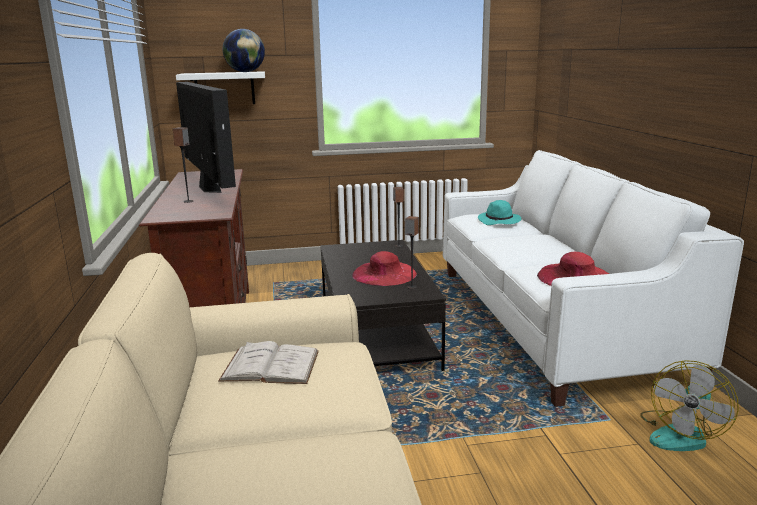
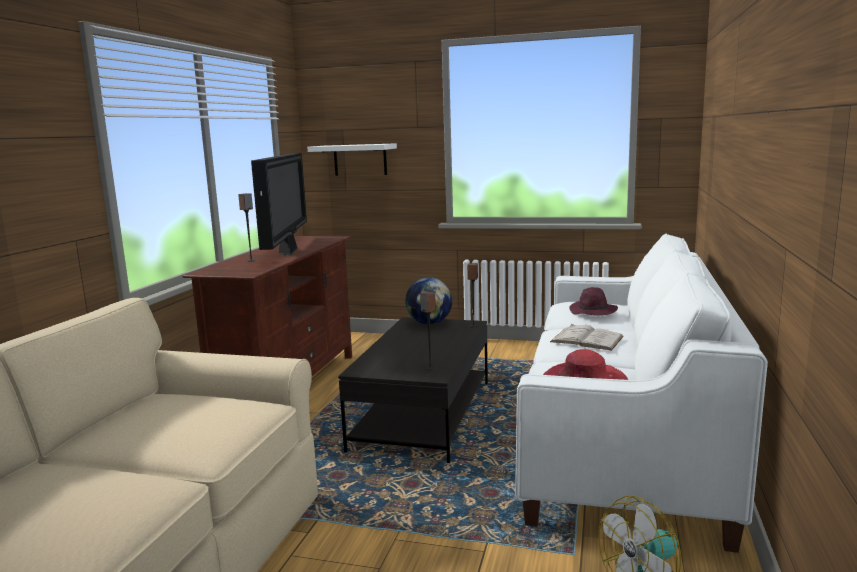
camera: 25 degrees right, 5 degrees down
white book [218,341,319,384] -> white book moved to [550,324,624,350]
globe [223,29,265,72] -> globe moved to [405,277,452,324]
red hat [352,251,417,286] -> none
turquoise hat [478,200,521,225] -> purple hat [569,287,618,316]

